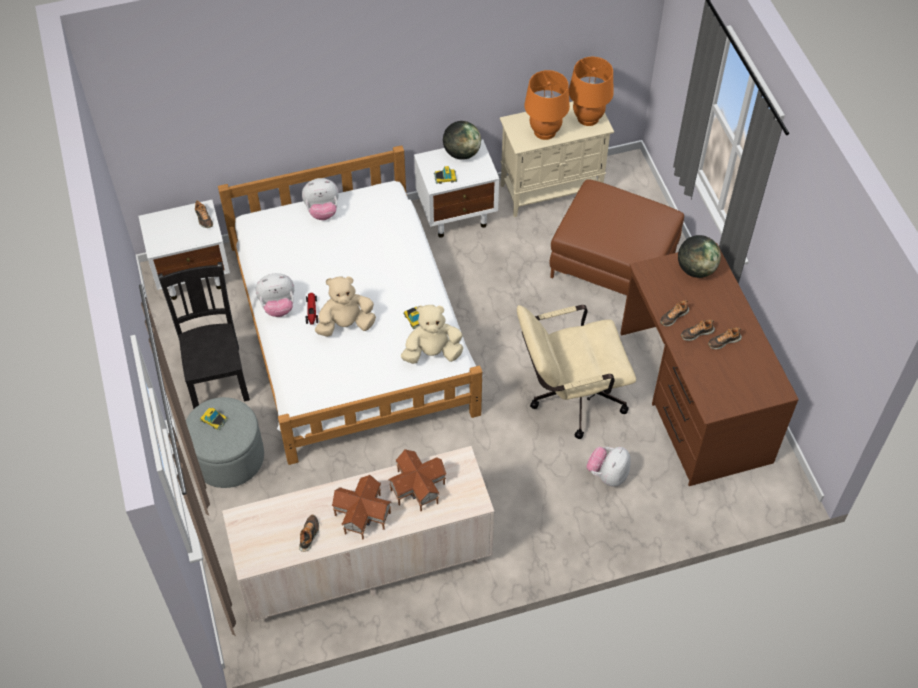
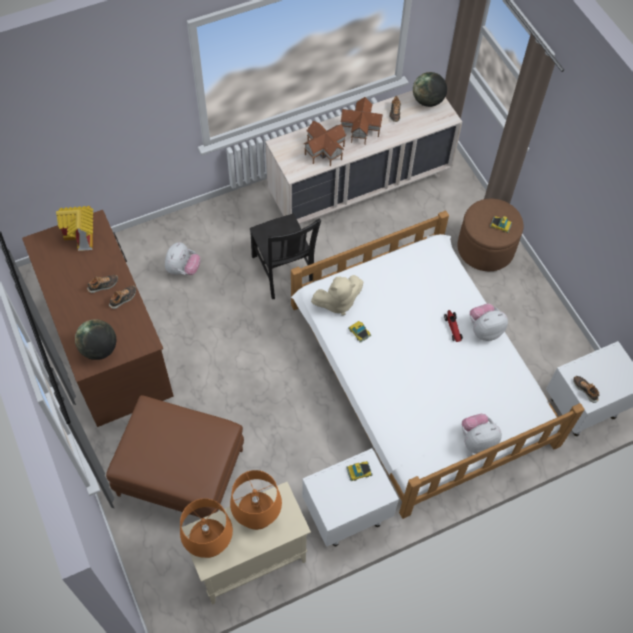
camera: 170 degrees right, 5 degrees up
black chair [158,262,250,409] -> black chair moved to [250,214,321,299]
grey ottoman [186,397,264,488] -> brown ottoman [457,199,523,271]
beige plush toy [315,276,376,337] -> none
globe [443,121,481,160] -> globe moved to [413,72,447,107]
beige office chair [517,305,636,439] -> none
shoe [708,327,742,349] -> none
none -> toy house [56,206,93,251]

